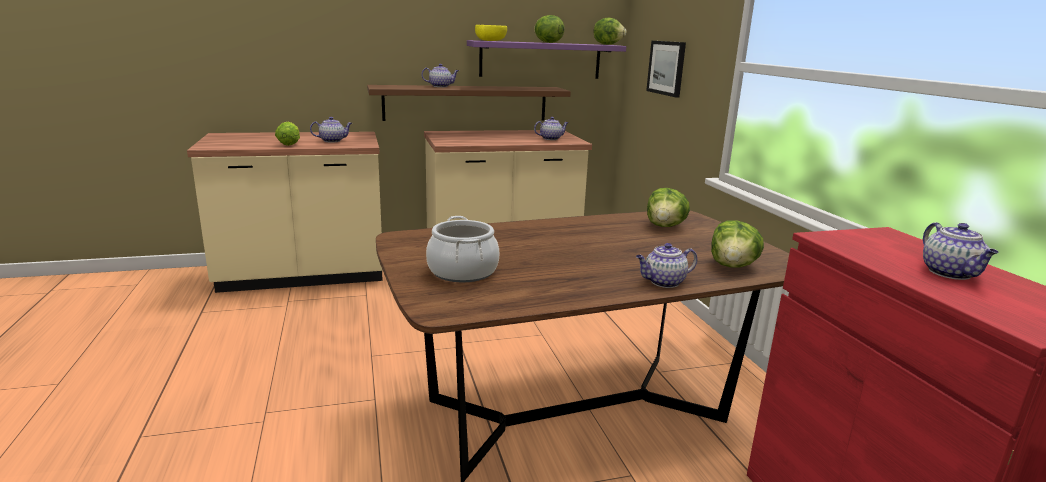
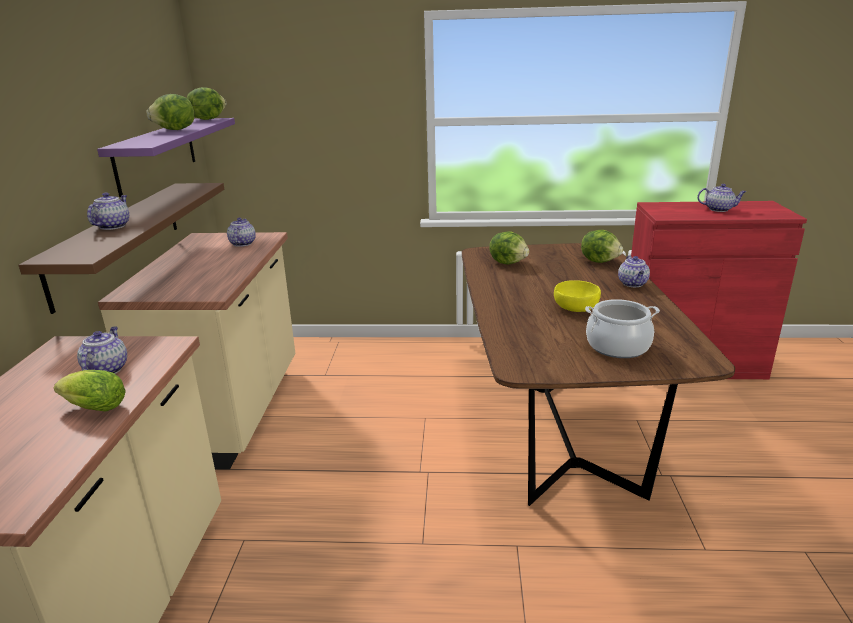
camera: 70 degrees left, 5 degrees up
yellow bowl [475,25,507,41] -> yellow bowl moved to [554,280,601,312]
picture [646,41,686,97] -> none

